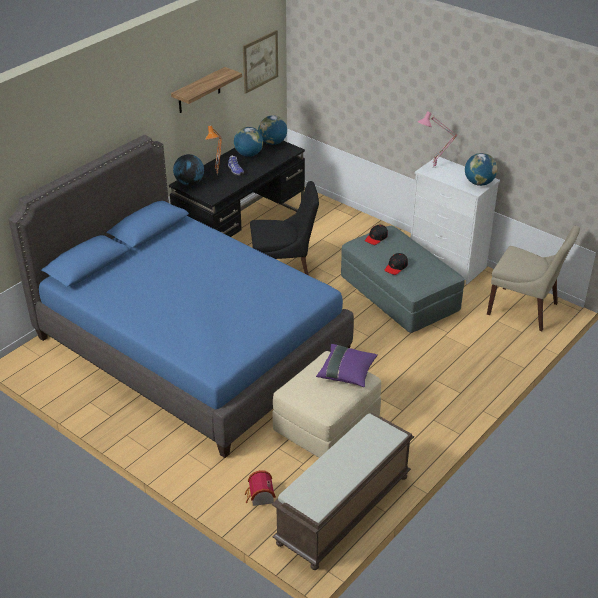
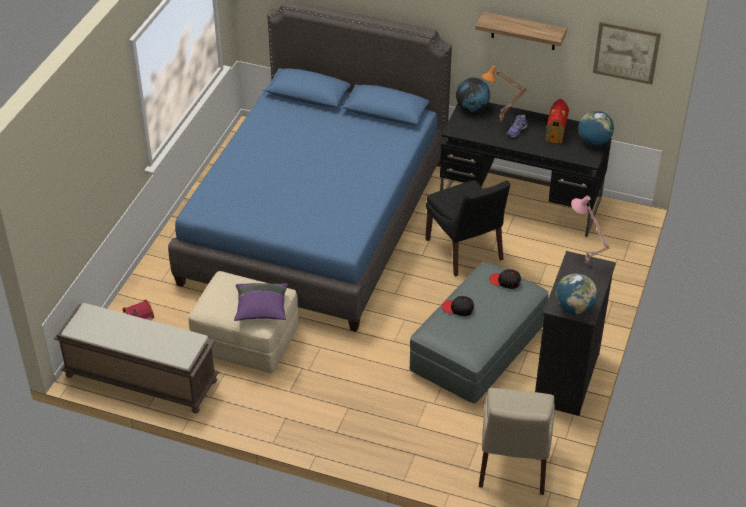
camera: 70 degrees right, 5 degrees up
globe [234,127,263,157] -> toy house [546,99,569,143]
white dresser [411,156,500,285] -> black dresser [535,251,616,416]

